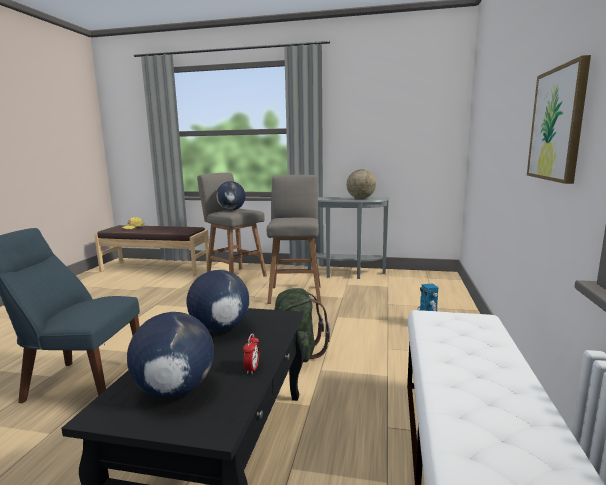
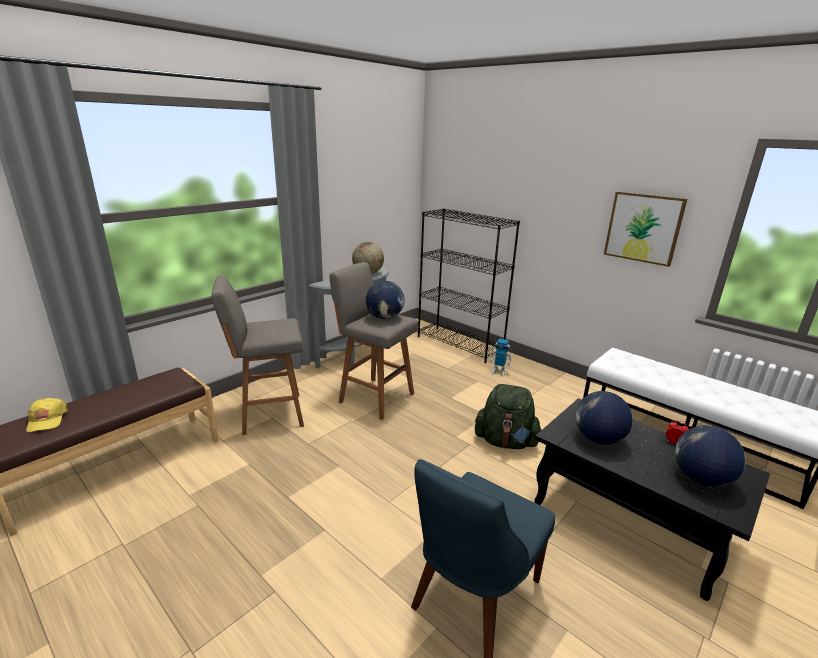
camera: 60 degrees left, 10 degrees up
globe [216,181,246,211] -> globe moved to [366,281,404,319]
none -> black bookcase [418,208,520,363]

